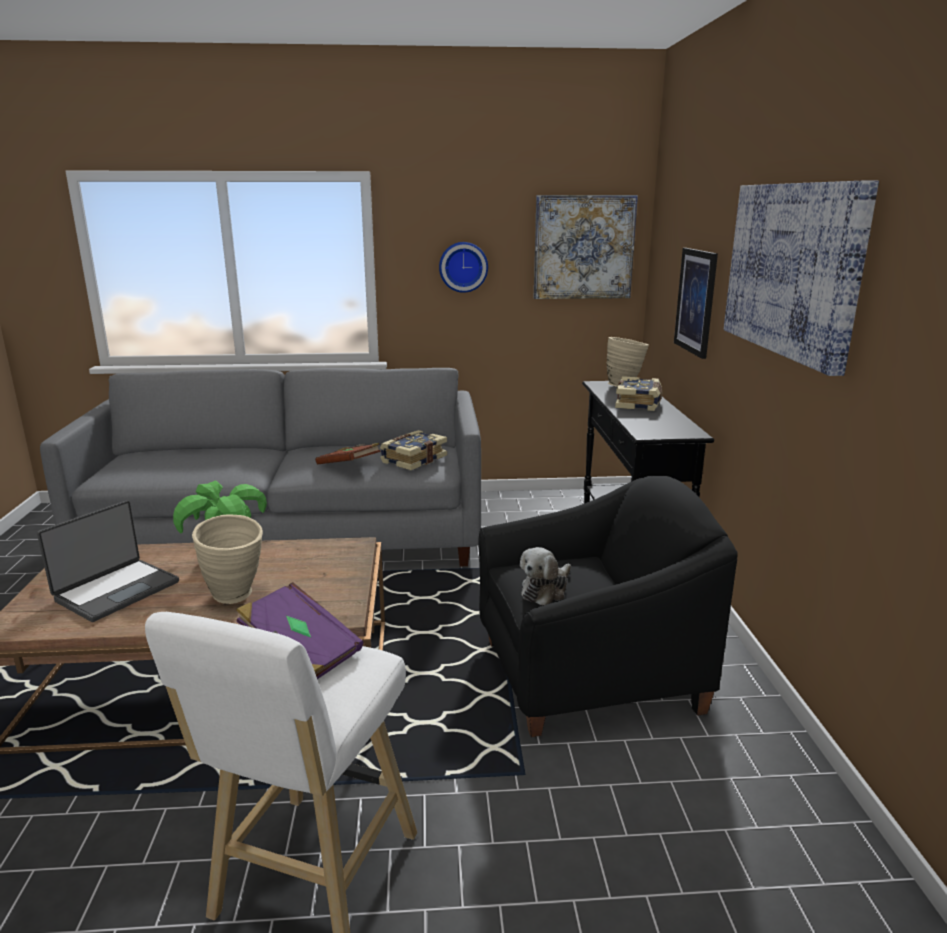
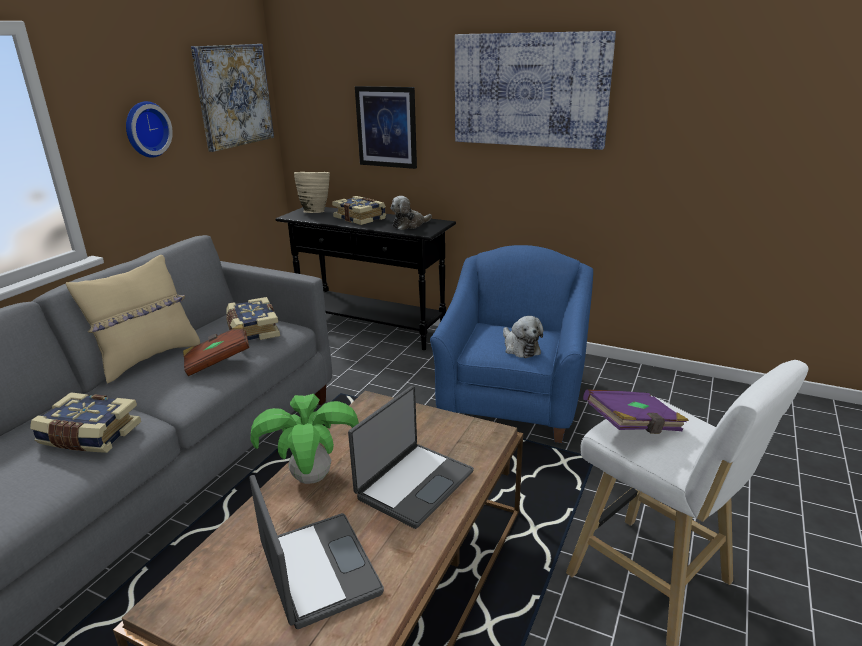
camera: 60 degrees left, 5 degrees up
beige vase [192,514,263,604] -> laptop [348,386,474,529]
black armchair [478,475,738,737] -> blue armchair [430,245,593,443]
none -> book [30,392,141,453]
none -> beige pillow [66,255,200,384]
none -> plush toy [391,196,432,230]

